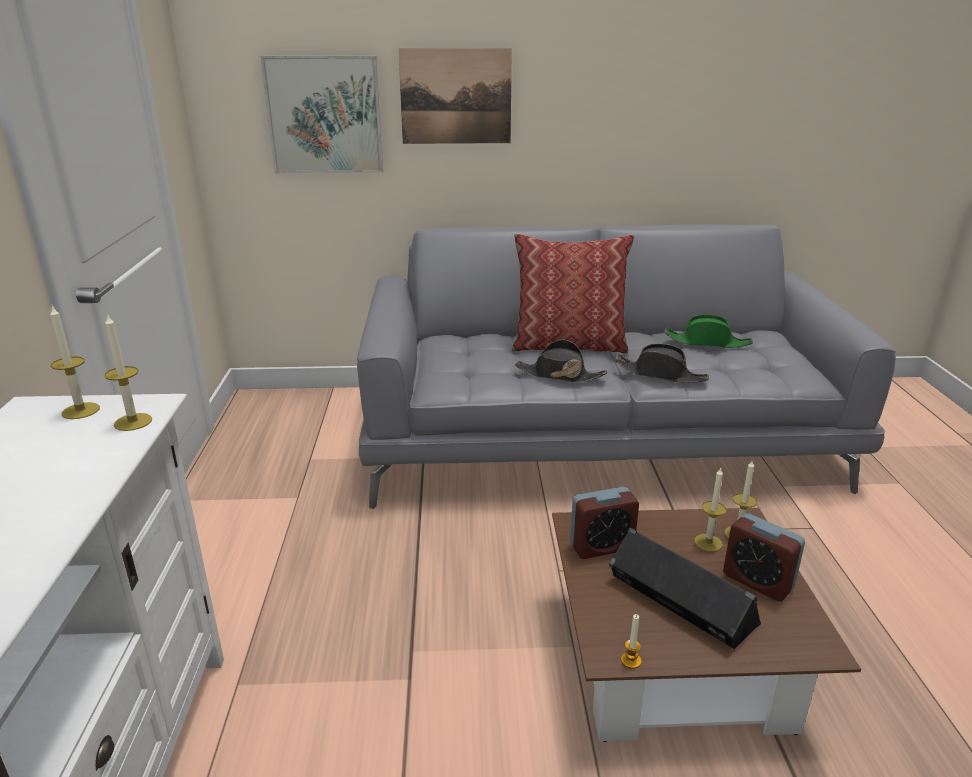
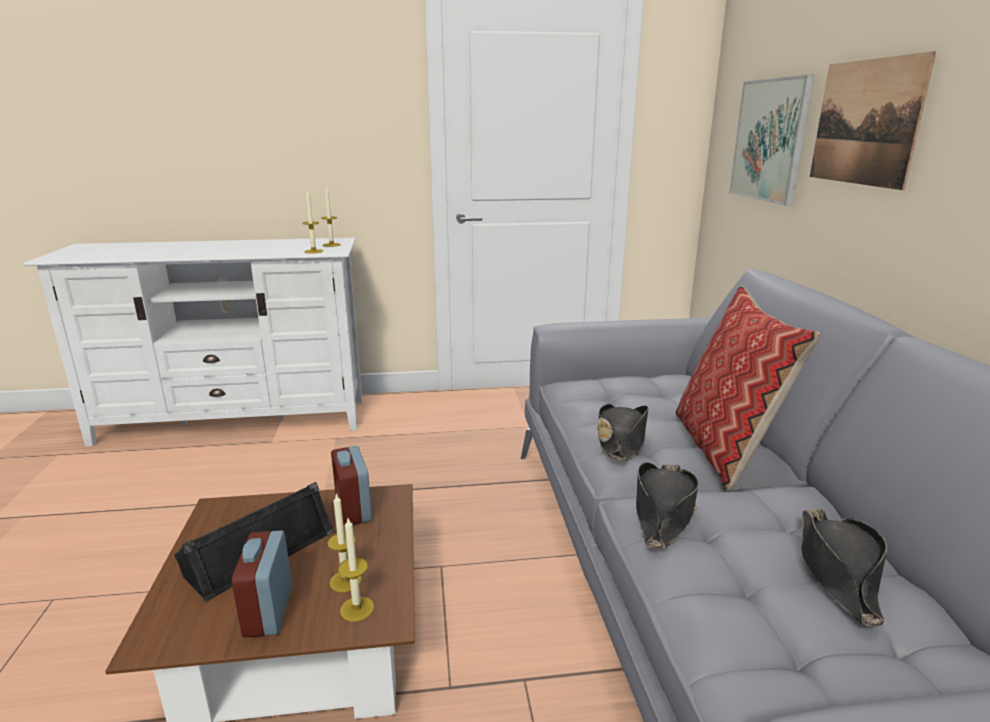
camera: 85 degrees right, 5 degrees down
candle [621,614,642,669] -> none
green hat [664,315,753,348] -> black hat [801,509,888,626]
alarm clock [723,513,805,601] -> alarm clock turned 45 degrees counterclockwise [232,530,292,637]

